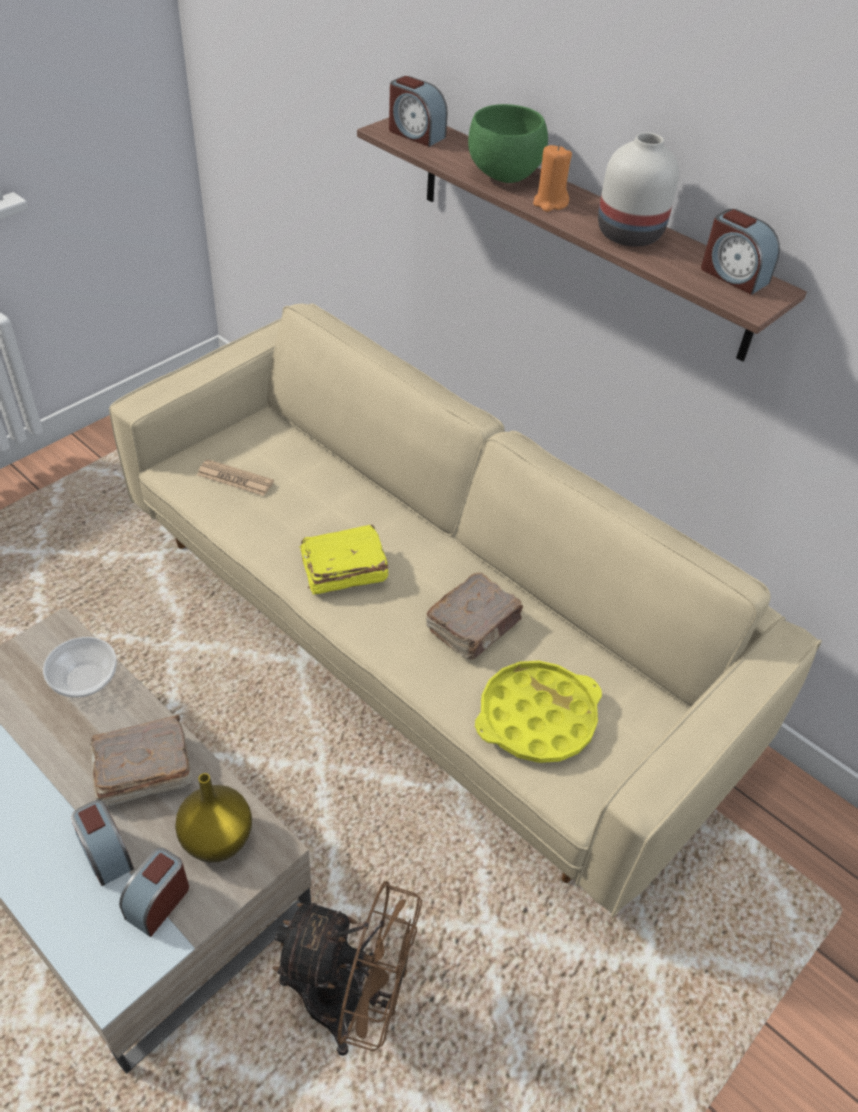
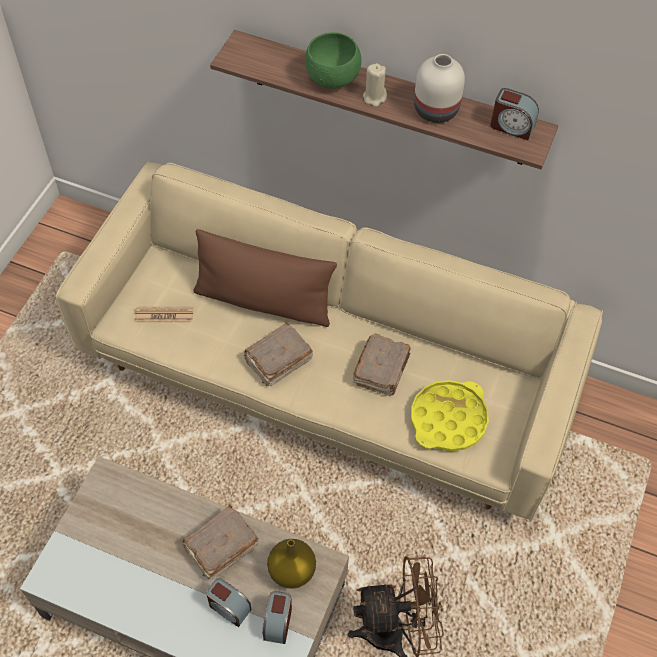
camera: 20 degrees left, 10 degrees up
bowl [43,637,117,697] -> none
yellow book [300,525,388,594] -> brown book [244,322,313,386]
alarm clock [389,76,447,147] -> none
orange candle [533,145,572,212] -> beige candle [363,63,387,107]
none -> brown pillow [193,229,337,327]

